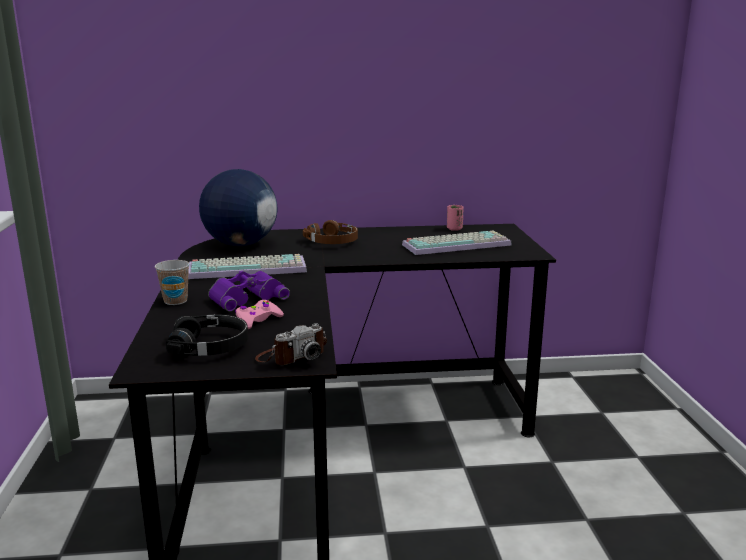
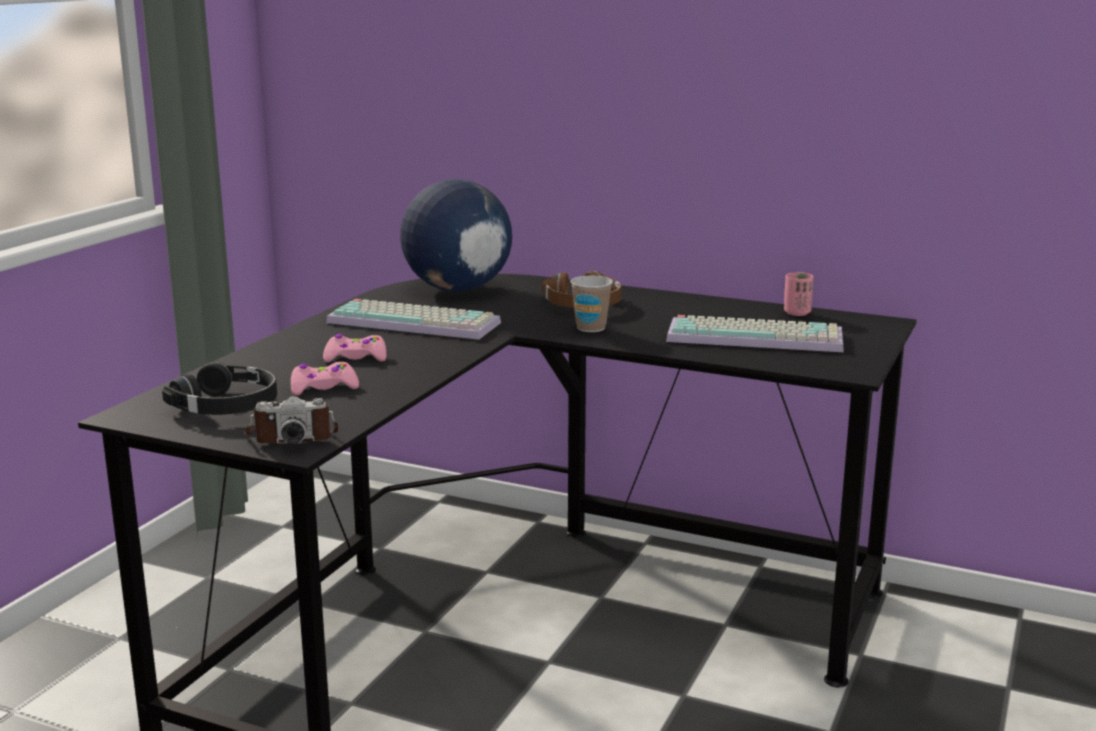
camera: 30 degrees right, 0 degrees up
cup [155,260,190,305] -> cup moved to [570,276,613,332]
purple binoculars [208,270,290,312] -> pink game controller [323,334,386,362]

